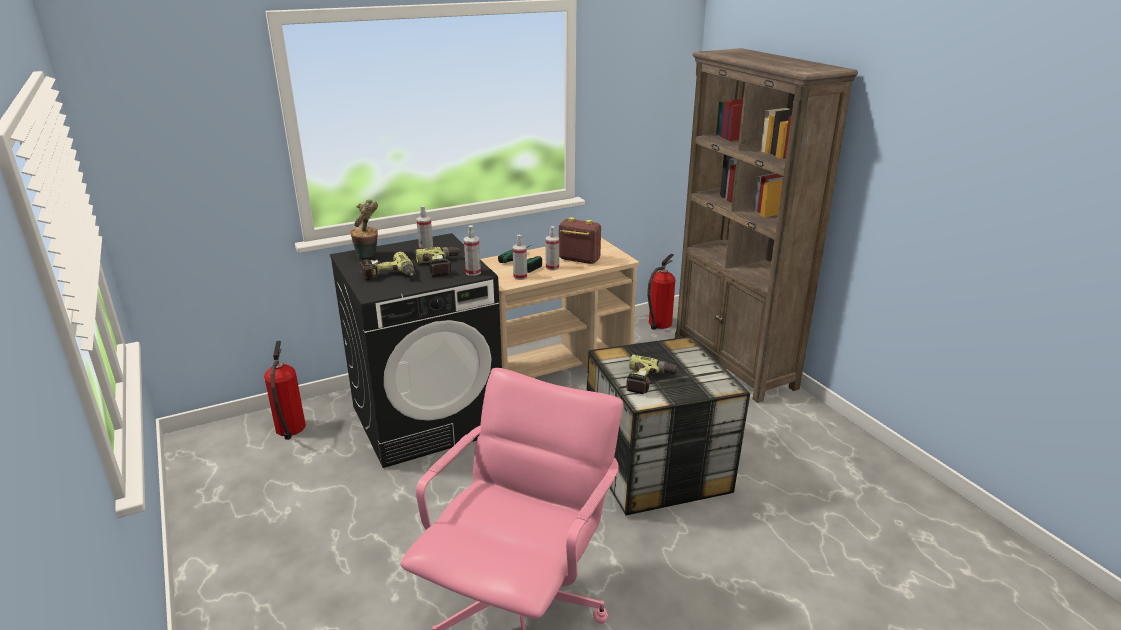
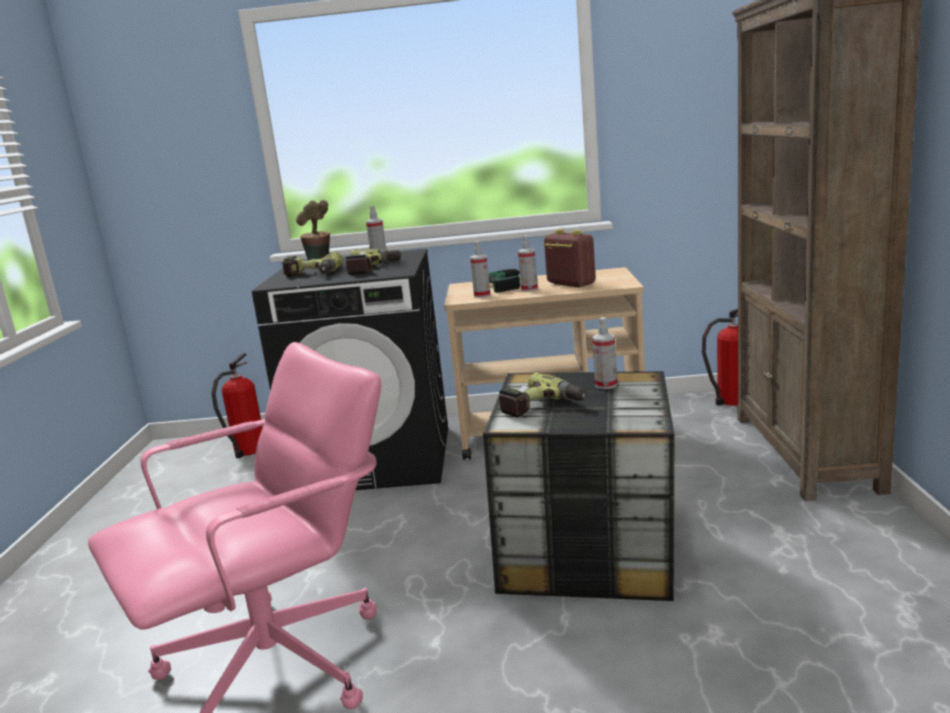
camera: 30 degrees right, 10 degrees down
spray bottle [464,225,481,276] -> spray bottle moved to [592,317,617,389]

